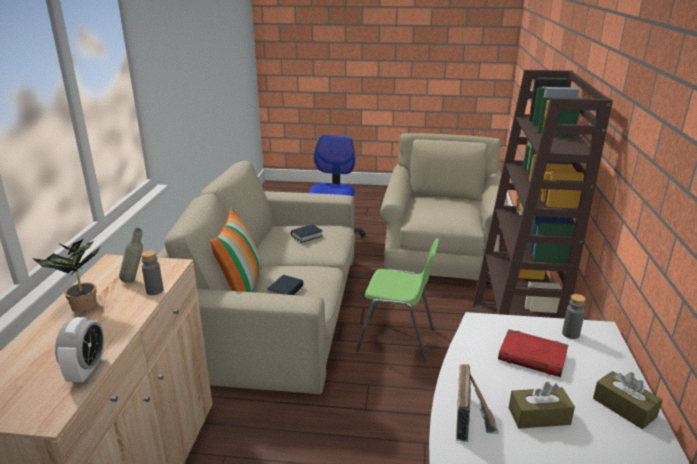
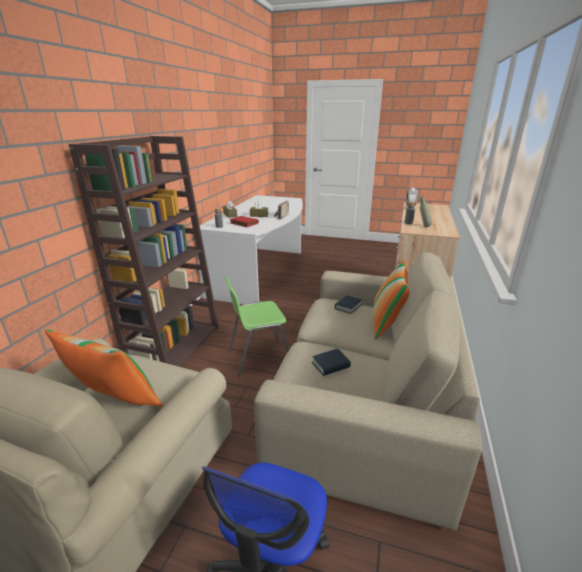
camera: 170 degrees left, 0 degrees up
potted plant [32,239,103,312] -> none
green chair [356,238,439,362] -> green chair turned 45 degrees counterclockwise [225,277,289,377]
none -> pillow [45,330,163,407]

